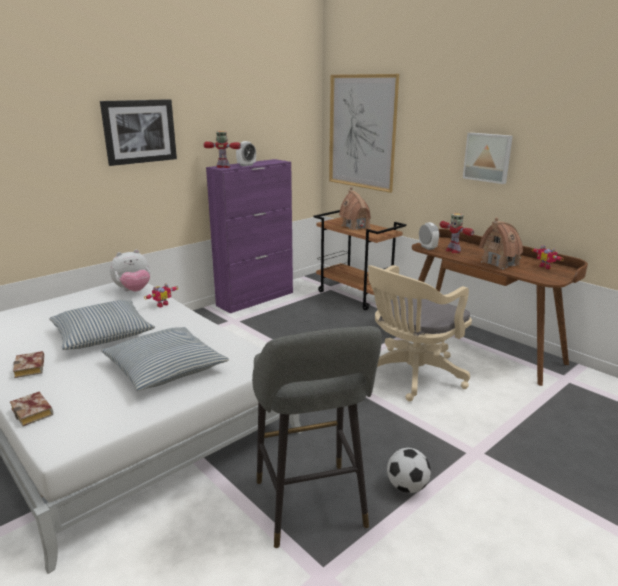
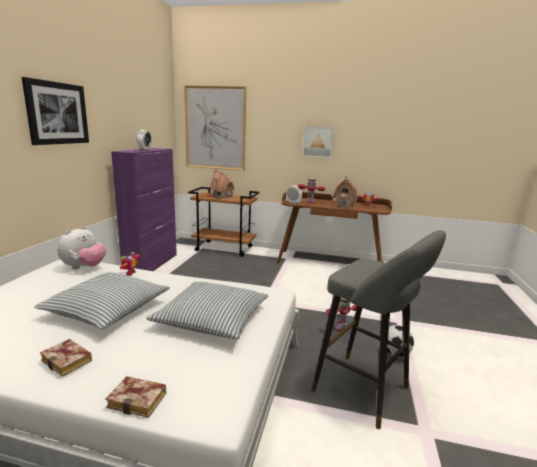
camera: 35 degrees left, 5 degrees down
toy robot [204,131,241,168] -> toy robot moved to [326,298,357,331]
beige office chair [368,265,472,401] -> none

